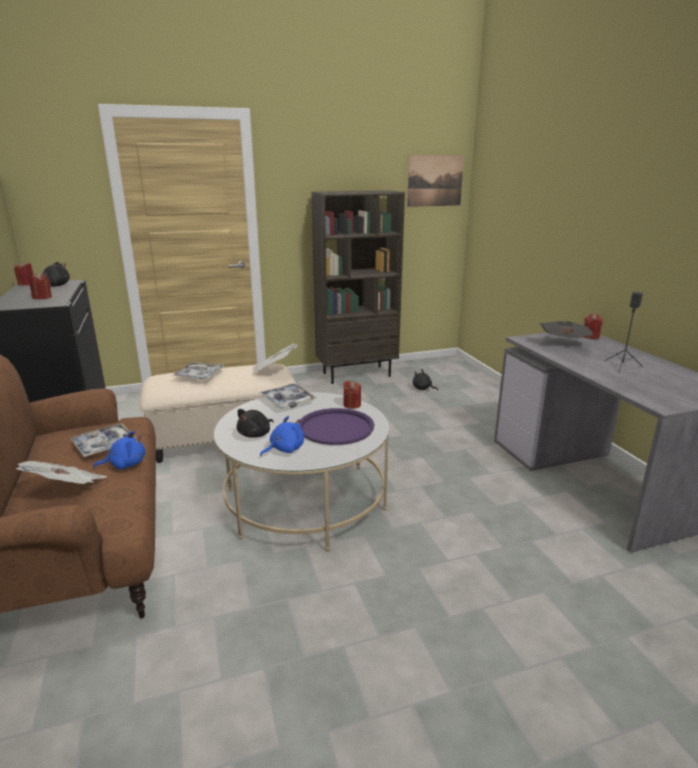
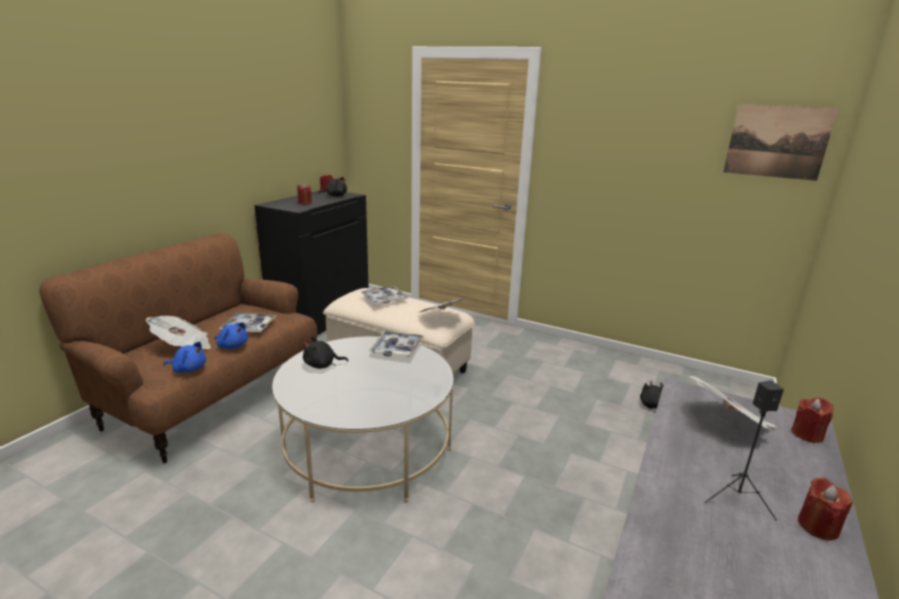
camera: 45 degrees right, 0 degrees up
blue plush toy [260,416,304,456] -> blue plush toy moved to [163,341,206,373]
purple tray [299,408,374,445] -> none
brown bookcase [311,190,405,384] -> none
red candle [343,381,361,409] -> red candle moved to [798,477,853,541]

